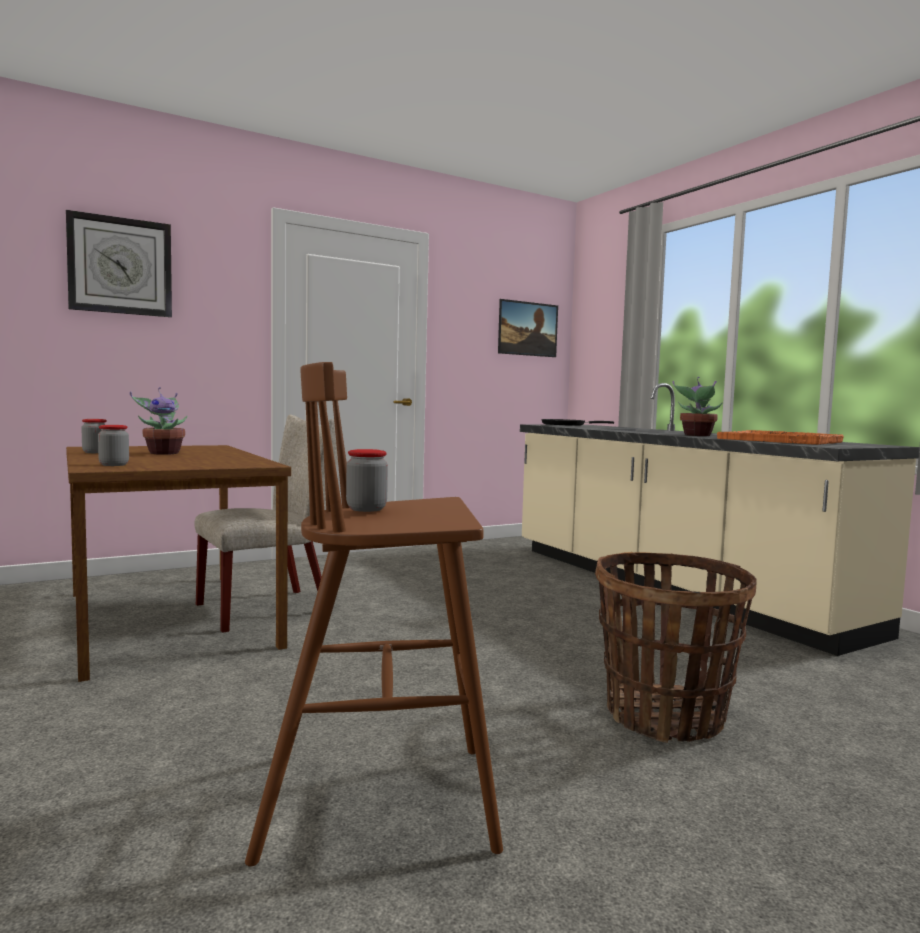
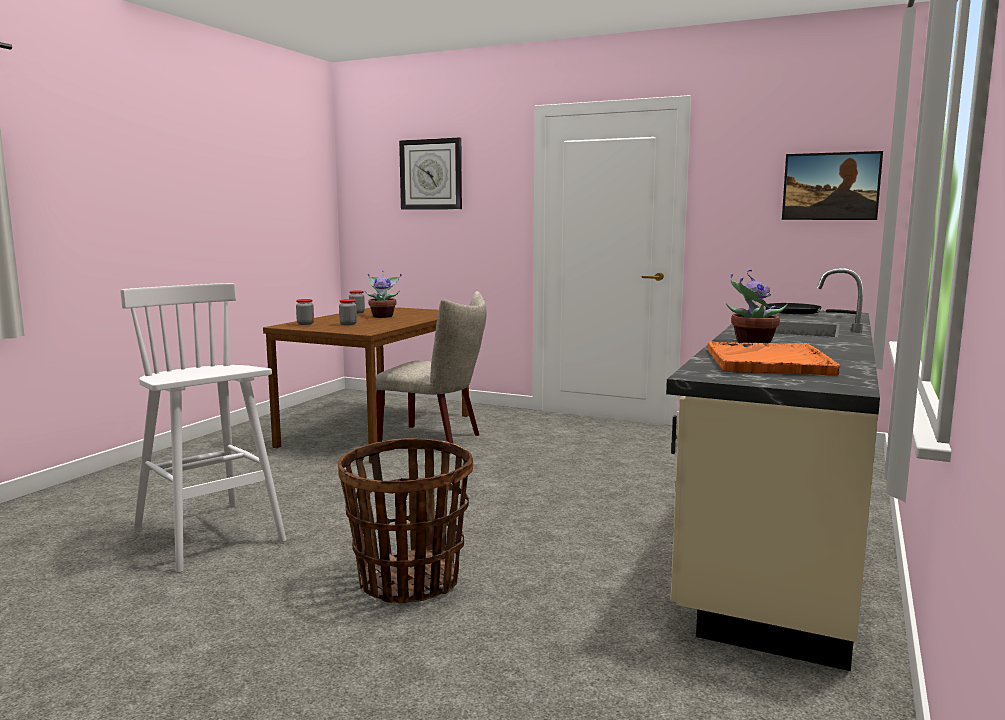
camera: 55 degrees right, 5 degrees up
brown stool [245,362,503,867] -> white stool [120,283,286,573]
jar [346,449,388,512] -> jar moved to [339,299,357,325]

